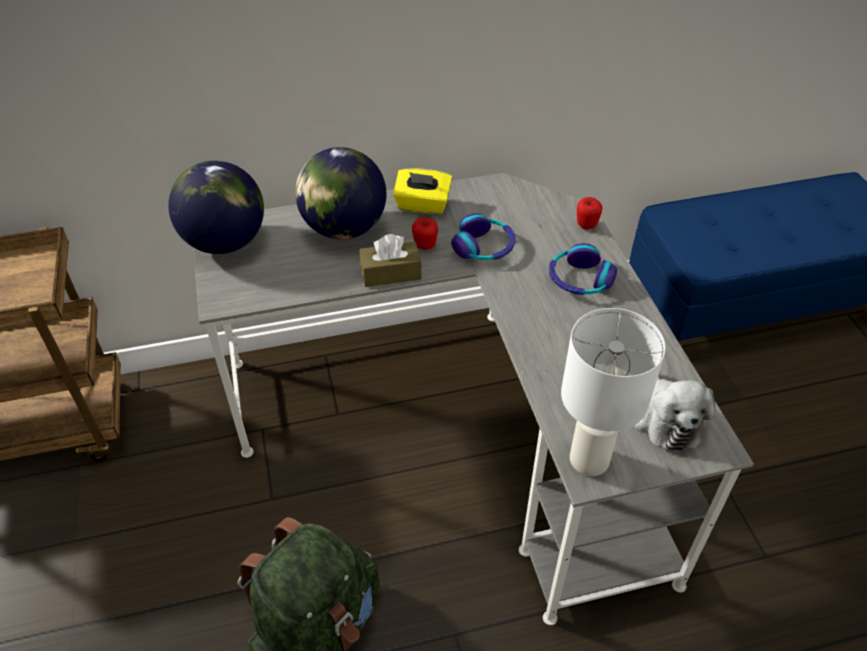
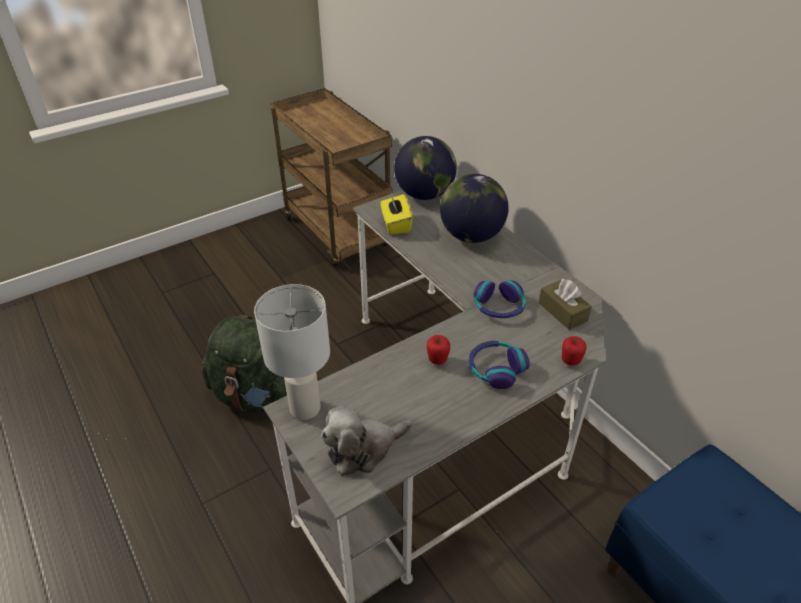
camera: 70 degrees right, 5 degrees down
brown tissue box [359,234,422,287] -> brown tissue box moved to [539,279,592,330]
yellow tissue box [393,168,453,214] -> yellow tissue box moved to [381,194,413,235]
apple [412,217,438,250] -> apple moved to [427,335,450,365]

